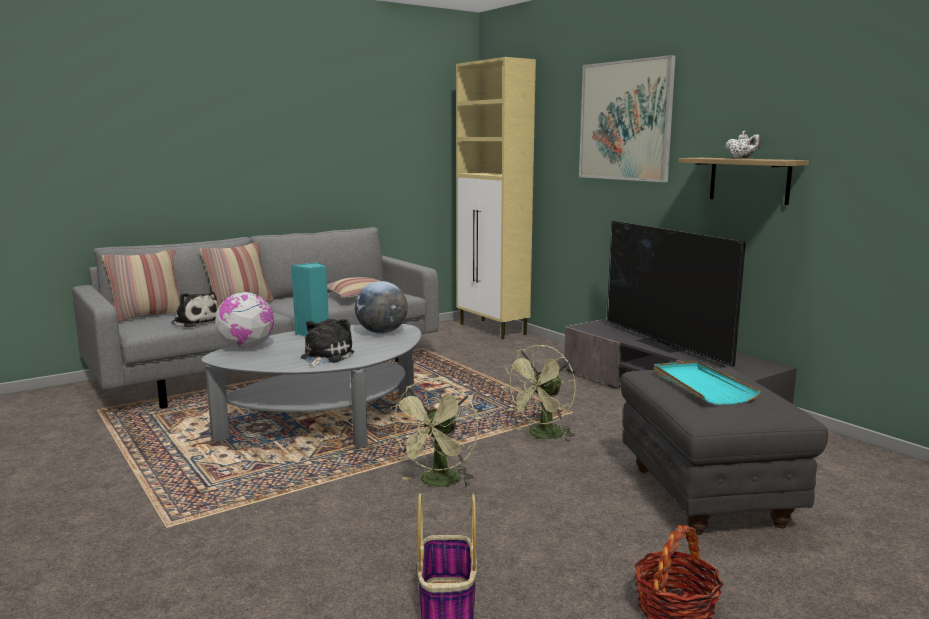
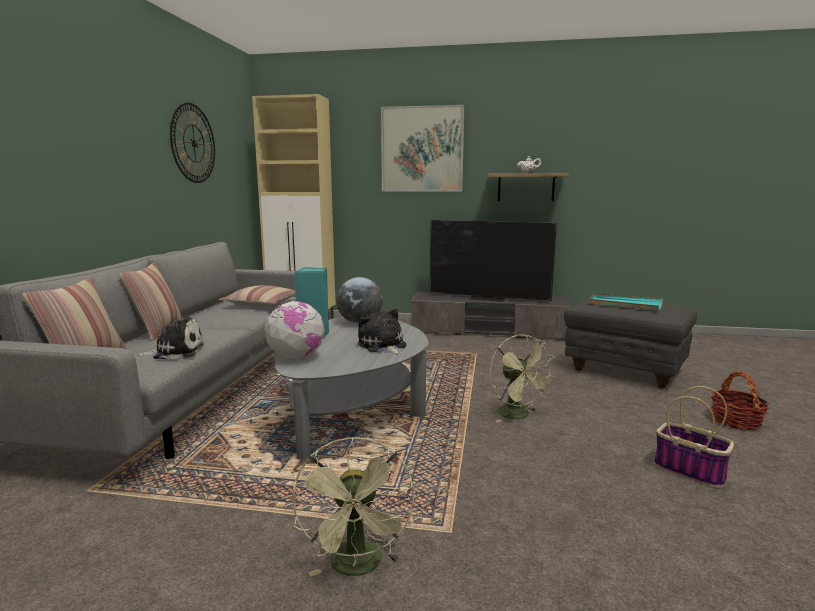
camera: 45 degrees left, 0 degrees up
green fan [502,345,576,442] -> green fan moved to [292,437,414,577]
none -> wall clock [170,102,215,183]

